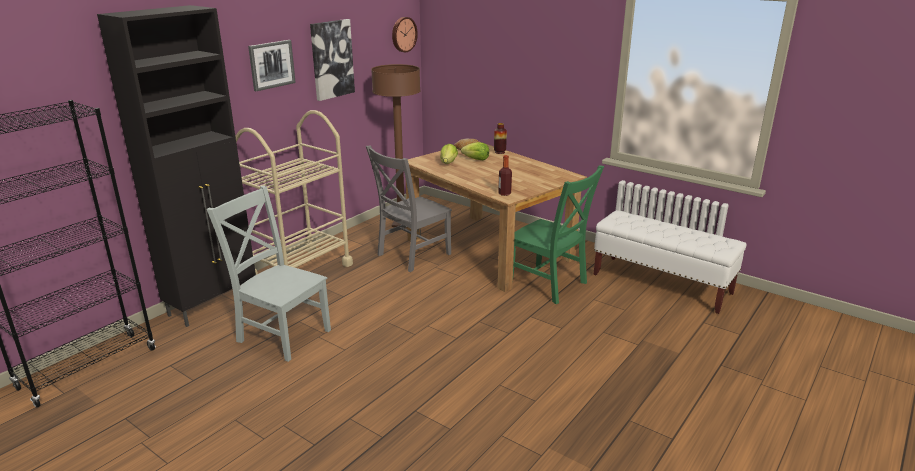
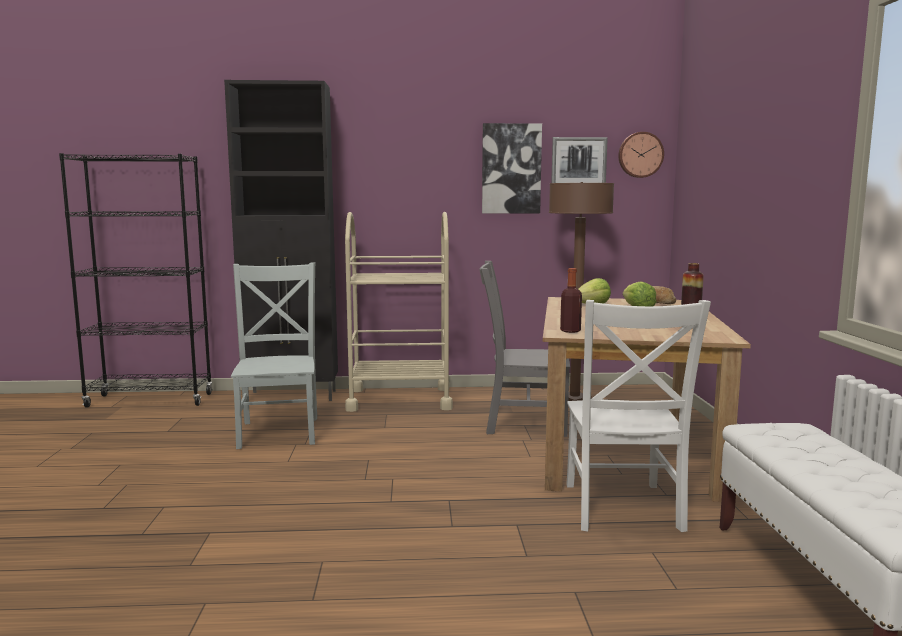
camera: 50 degrees right, 15 degrees down
picture [248,40,296,91] -> picture moved to [551,137,608,183]
green chair [513,165,604,304] -> white chair [566,300,711,532]

